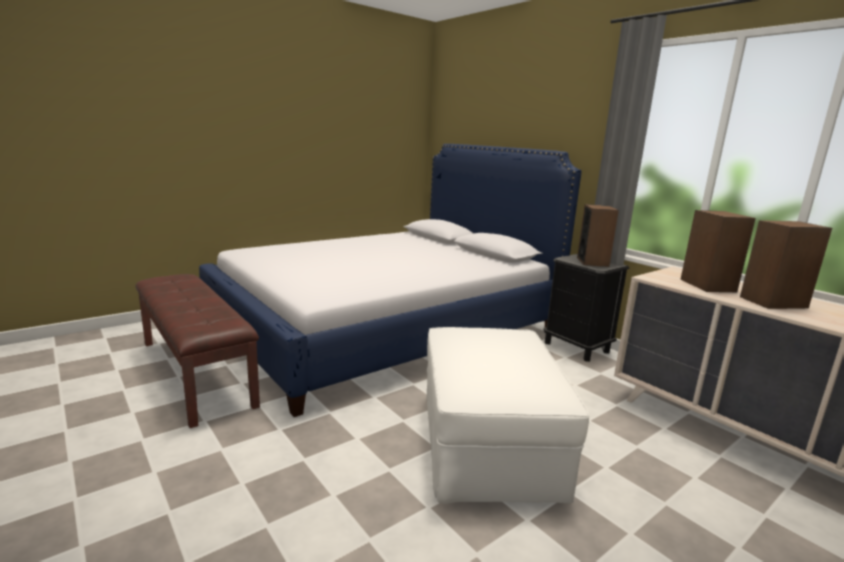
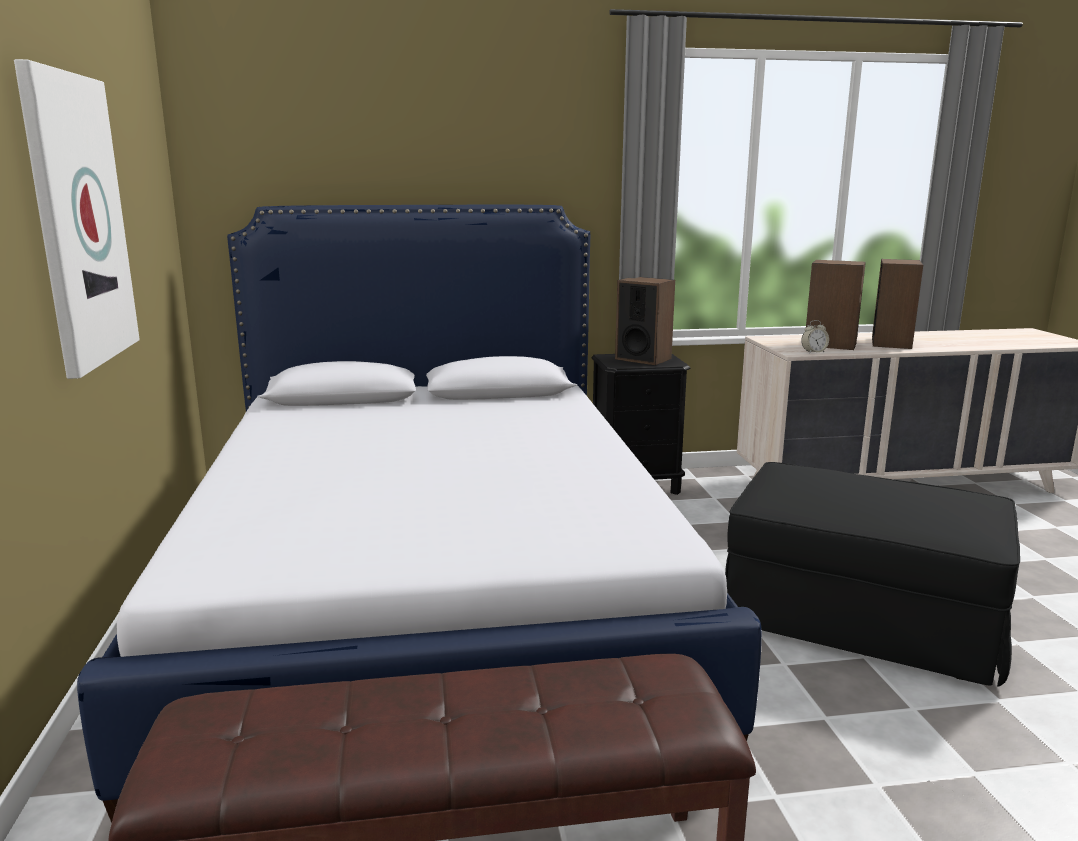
camera: 60 degrees left, 0 degrees up
white ottoman [427,327,589,504] -> black ottoman [725,462,1020,686]
none -> picture [14,59,140,379]
none -> alarm clock [801,320,829,354]

